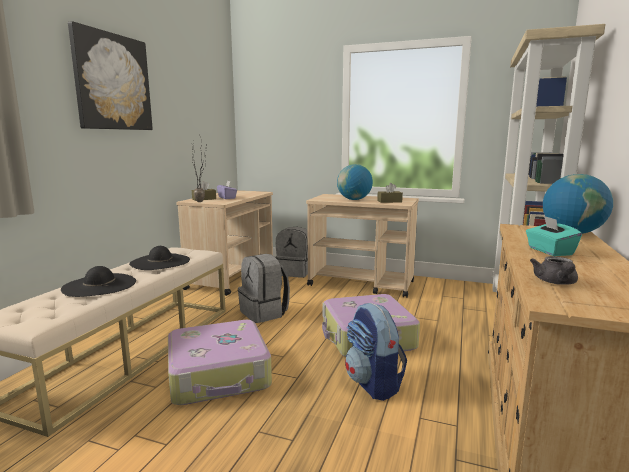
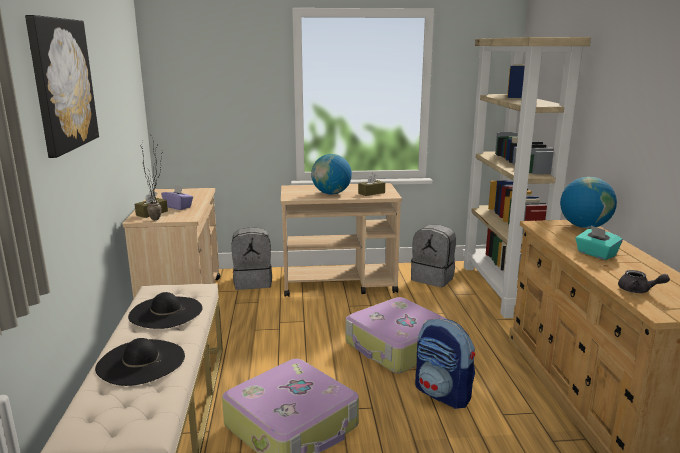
camera: 25 degrees left, 5 degrees up
grey backpack [238,254,290,323] -> grey backpack moved to [411,225,456,287]
grey teapot [530,256,578,285] -> grey teapot turned 45 degrees counterclockwise [618,270,670,293]

